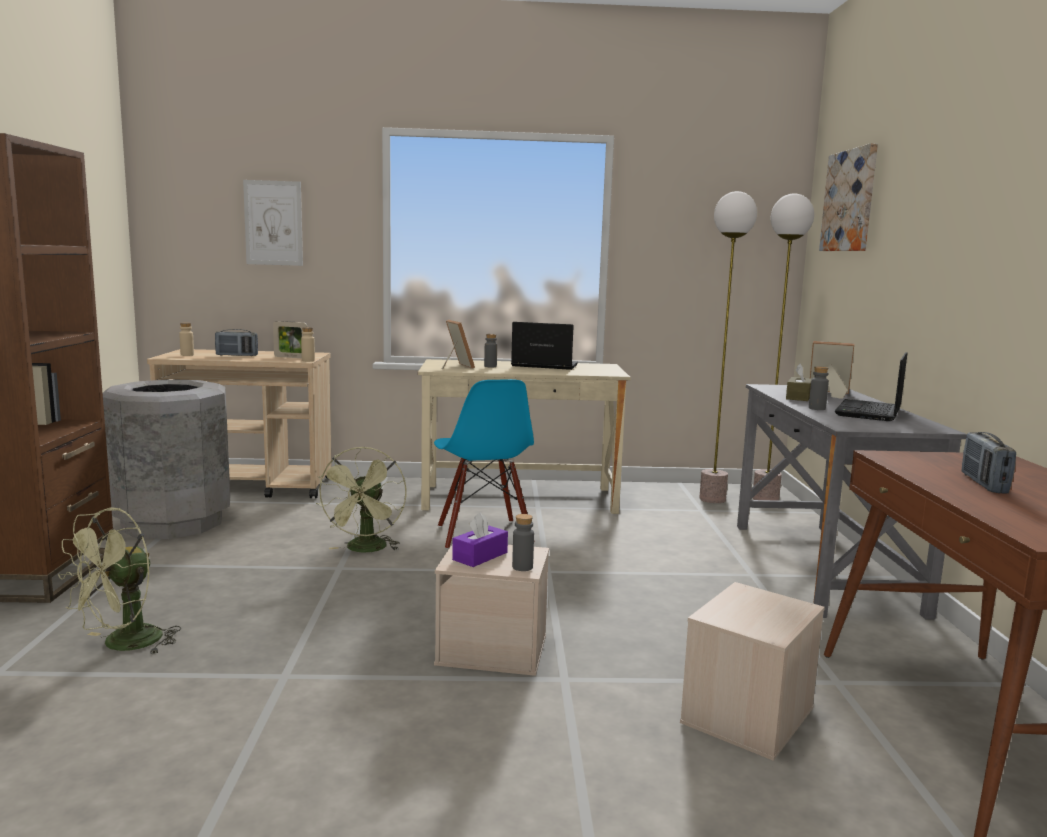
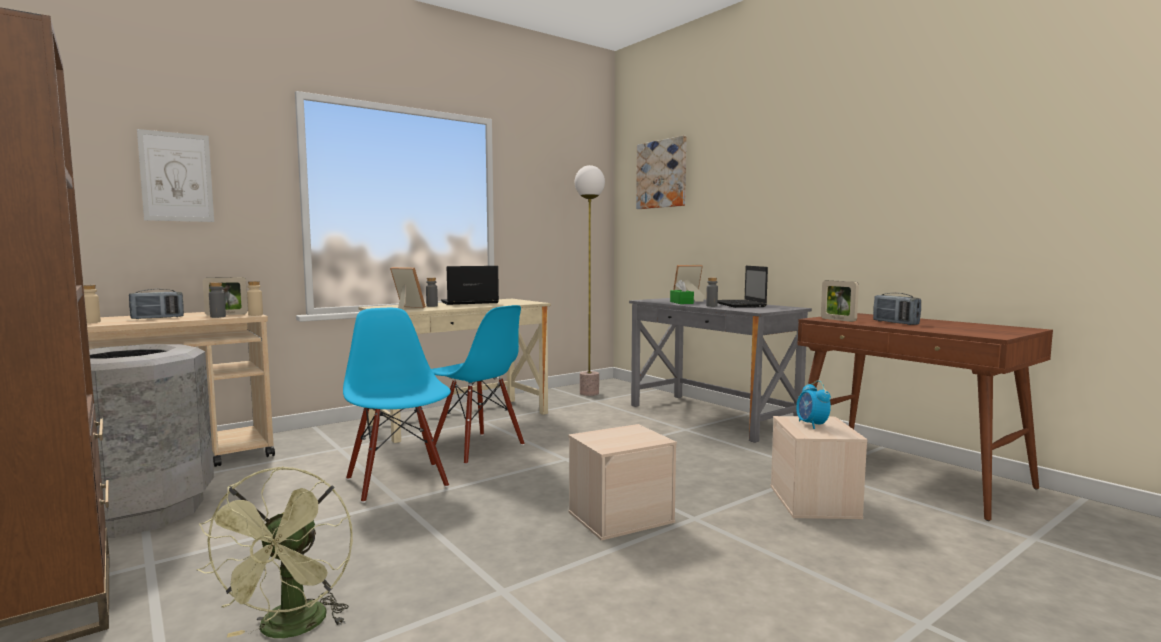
camera: 35 degrees left, 5 degrees down
green fan [316,447,407,552] -> blue chair [343,308,451,503]
purple tissue box [452,512,508,567] -> none
grey bottle [512,514,534,571] -> grey bottle moved to [209,282,226,318]
floor lamp [753,193,814,501] -> none
brown tissue box [786,364,812,401] -> green tissue box [670,280,694,304]
none -> alarm clock [796,380,831,429]
none -> picture frame [821,280,859,322]

